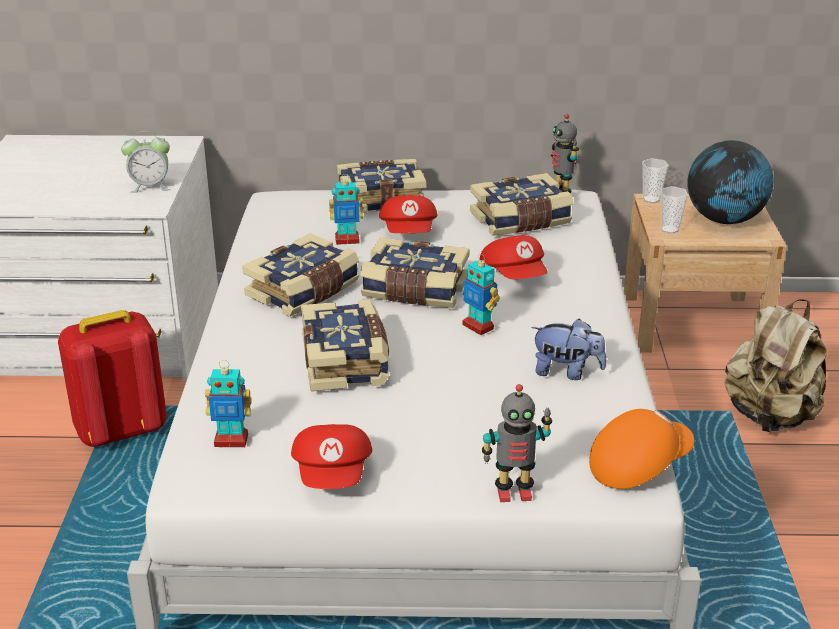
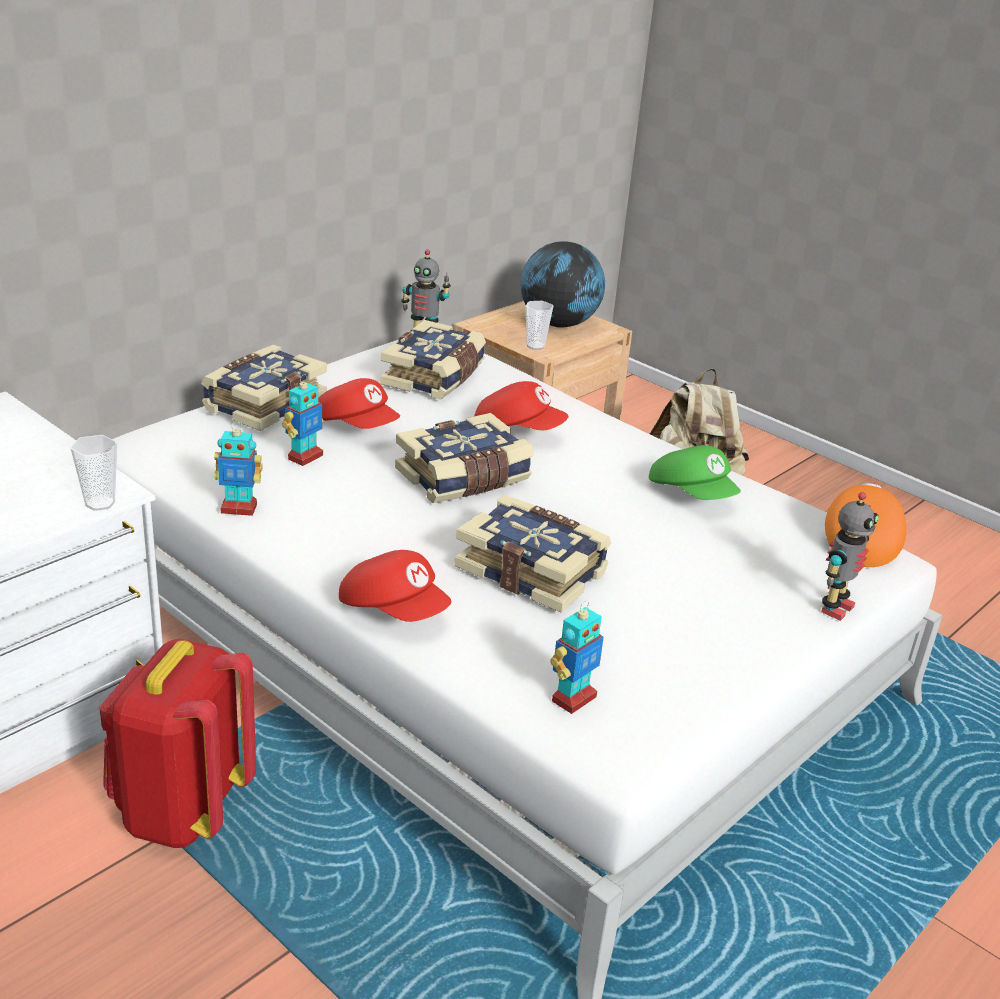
camera: 50 degrees left, 0 degrees up
alarm clock [121,131,170,193] -> none
book [242,233,360,317] -> none
red cap [291,424,372,489] -> red cap moved to [339,550,451,622]
toy robot [462,254,500,335] -> toy robot moved to [214,421,263,516]
plush toy [531,319,606,380] -> green cap [649,445,741,500]
cup [642,158,669,203] -> cup moved to [70,435,117,511]

